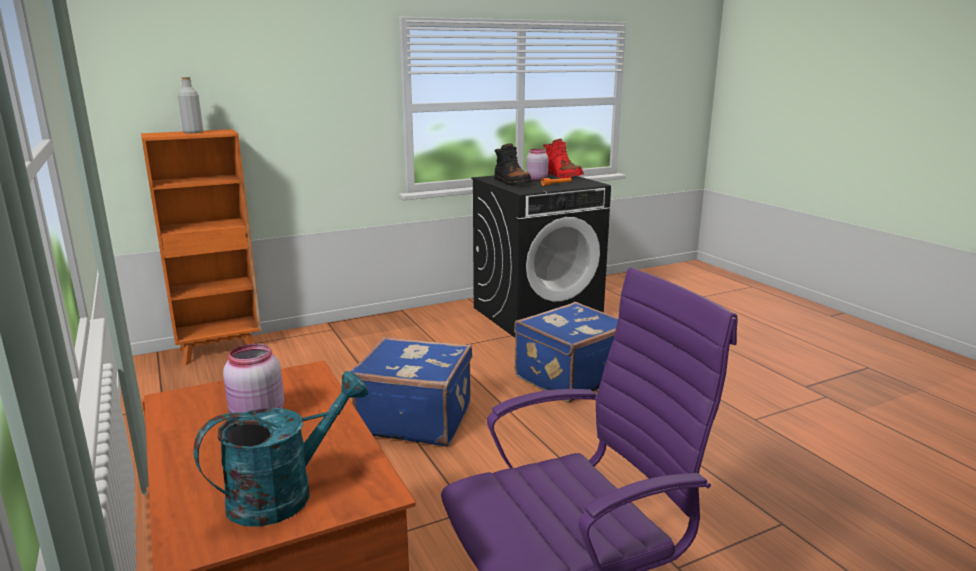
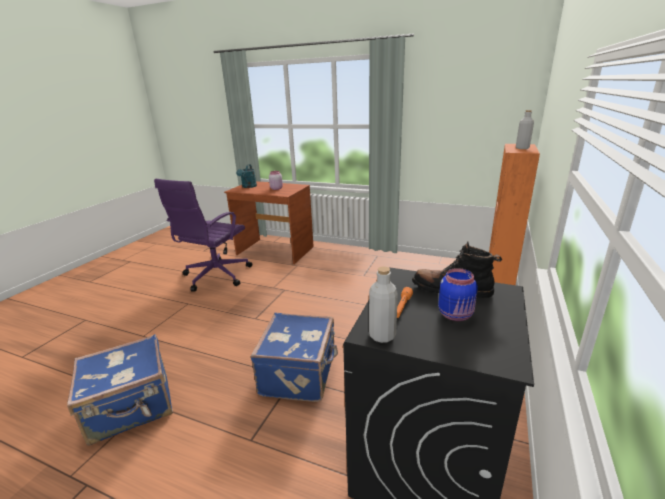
camera: 140 degrees right, 5 degrees up
blue suitcase [350,337,472,446] -> blue suitcase moved to [67,334,173,446]
pink jar [526,149,548,181] -> blue jar [438,268,478,321]
red boot [543,139,584,178] -> none
none -> grey bottle [369,266,398,343]

